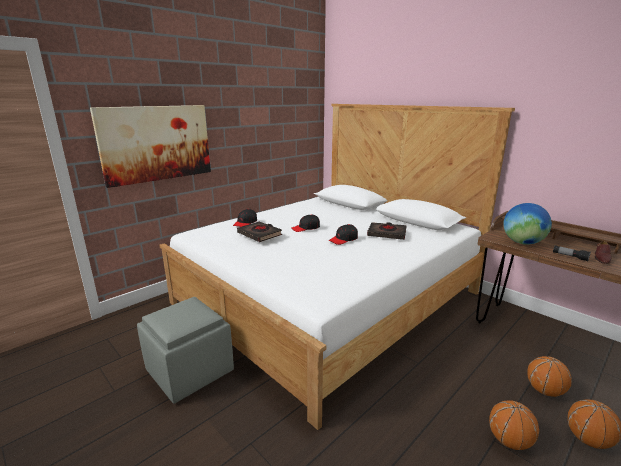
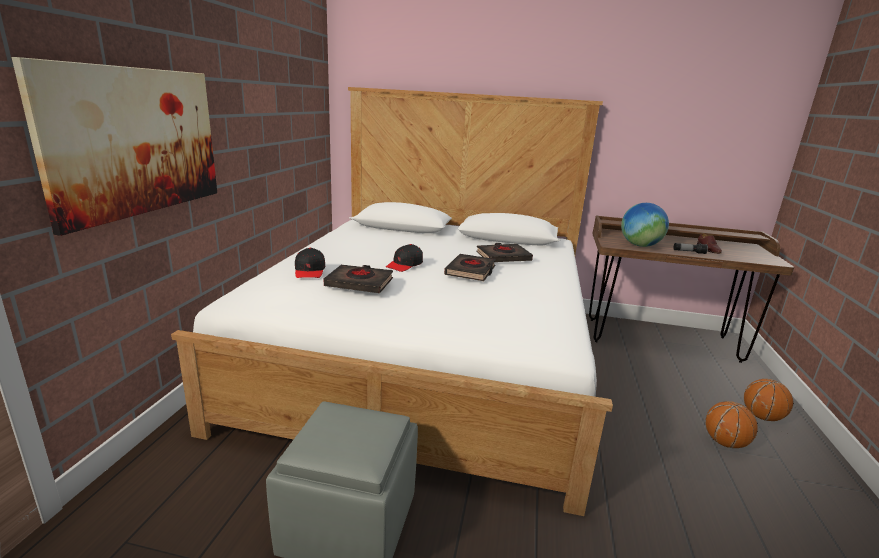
camera: 35 degrees left, 0 degrees up
black cap [329,224,358,245] -> black book [444,254,496,281]
basketball [527,356,572,397] -> none

